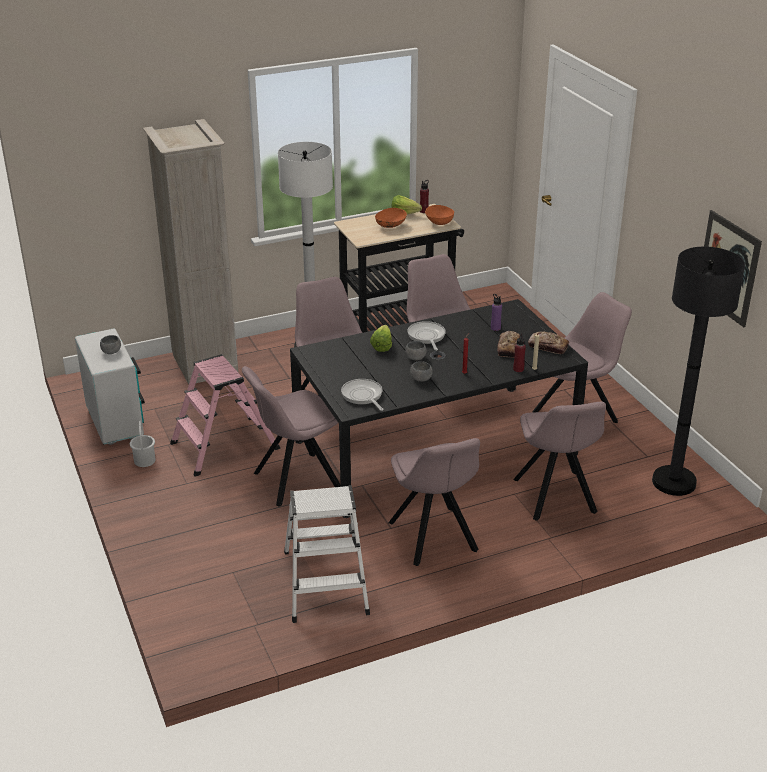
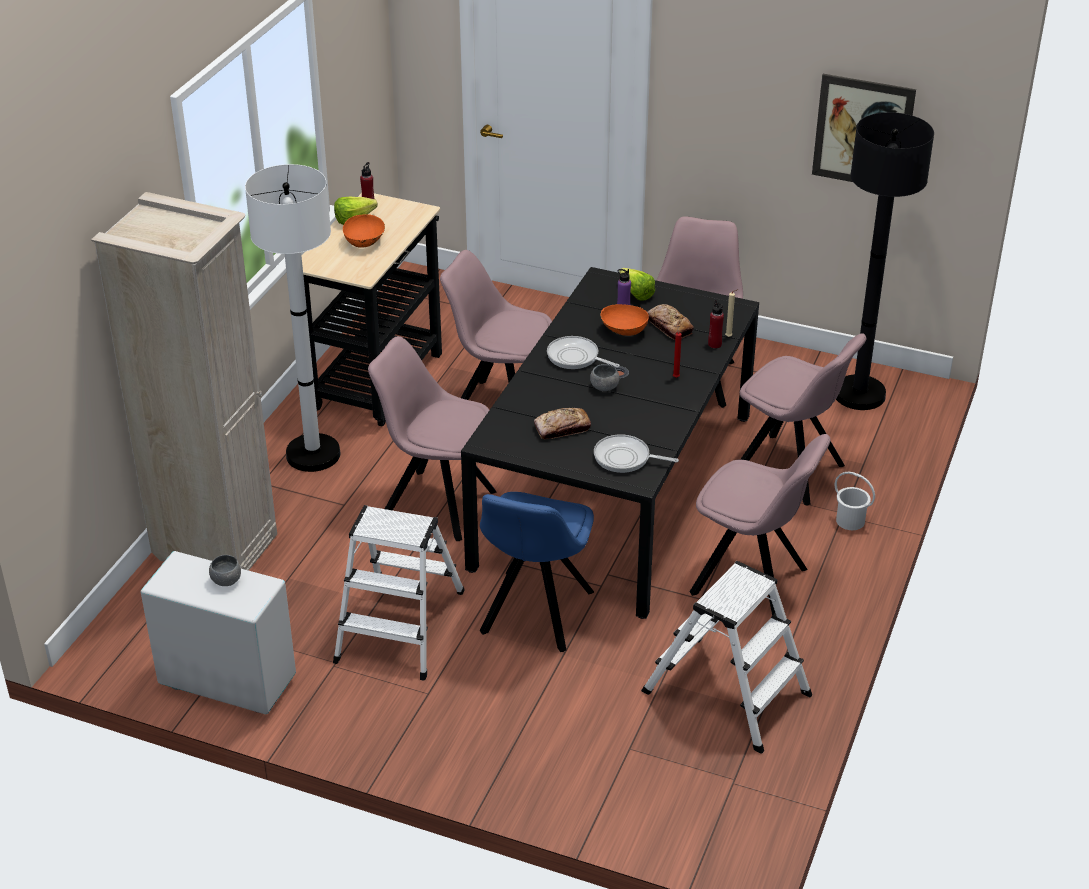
camera: 45 degrees left, 5 degrees up
white bucket [130,421,156,467] -> white bucket moved to [835,472,875,530]
pink step ladder [170,354,280,477] -> white step ladder [333,505,465,681]
pink chair [242,366,341,507] -> blue chair [480,492,594,652]
lettuce [370,325,392,352] -> lettuce moved to [619,268,655,301]
grey bowl [410,361,433,382] -> none
orange bowl [425,205,454,225] -> orange bowl moved to [601,304,649,336]
bread [528,332,569,354] -> bread moved to [534,408,591,439]

